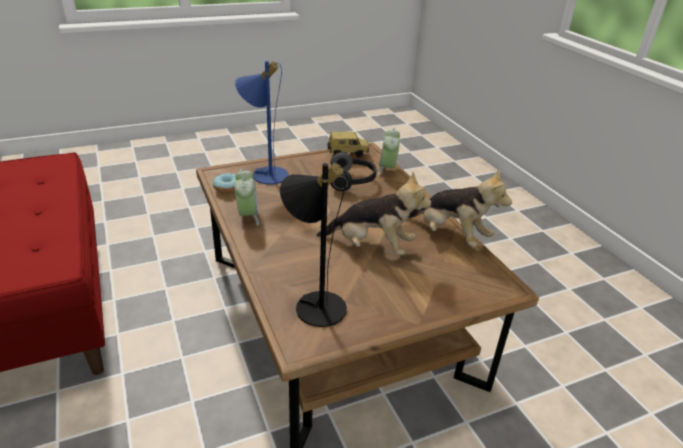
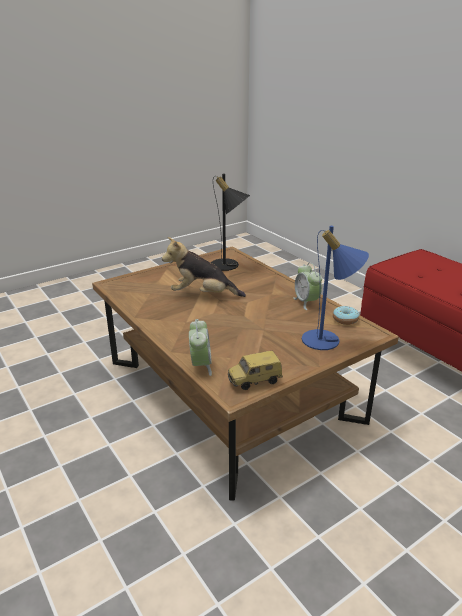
camera: 170 degrees right, 5 degrees down
headphones [330,152,376,191] -> none
plush toy [409,169,512,247] -> none

